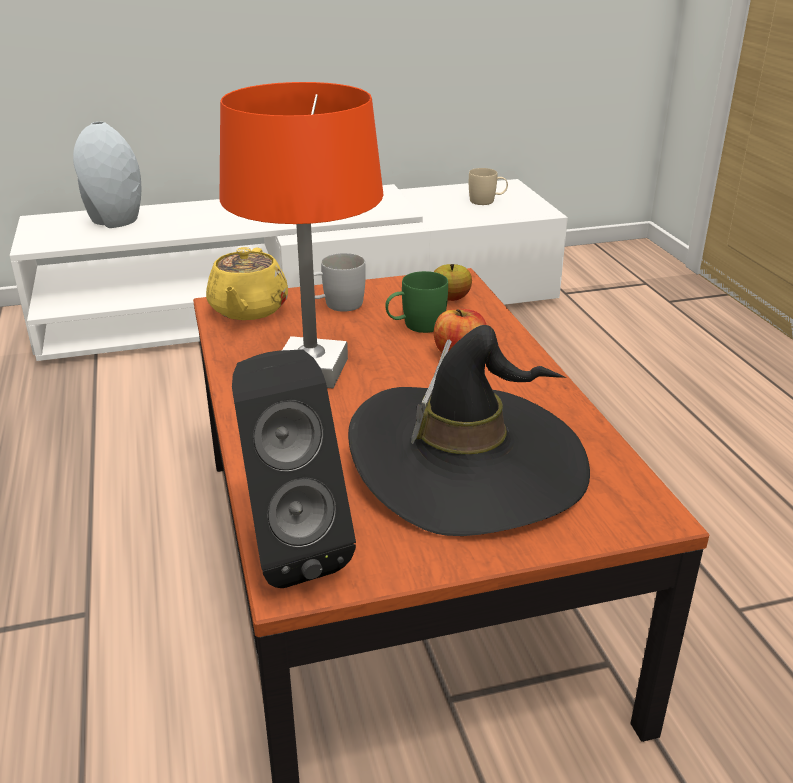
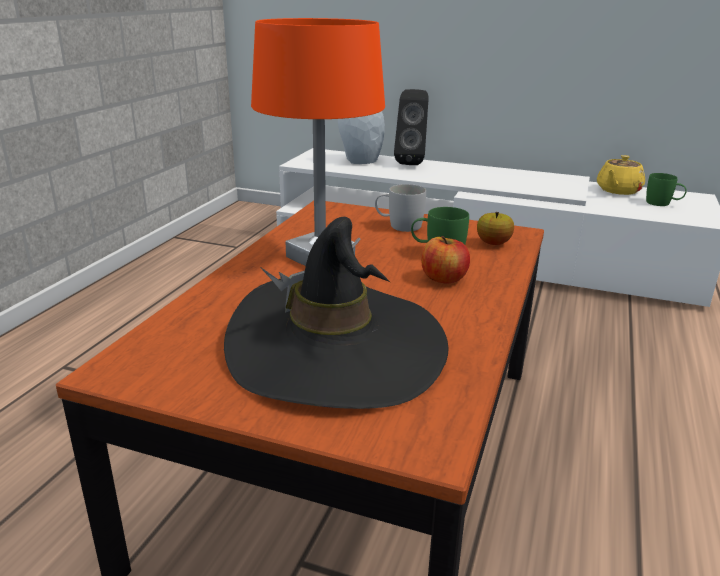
camera: 35 degrees right, 5 degrees down
yellow teapot [206,247,288,320] -> yellow teapot moved to [597,155,645,195]
black speaker [232,349,356,588] -> black speaker moved to [394,89,429,165]
beige mug [469,168,508,205] -> green mug [646,173,687,206]

